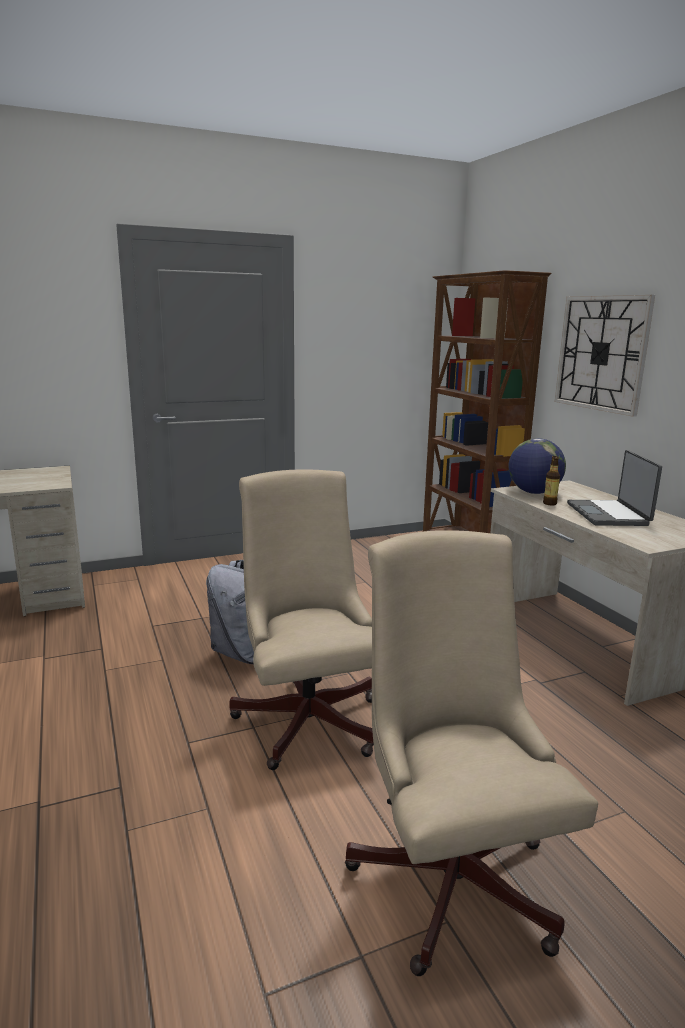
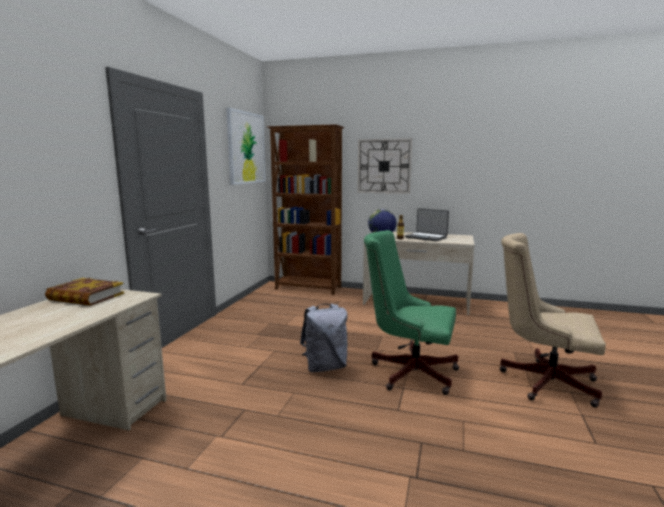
camera: 50 degrees left, 5 degrees down
beige office chair [229,470,374,770] -> green office chair [364,230,459,395]
none -> book [45,278,124,306]
none -> picture [226,108,266,185]

